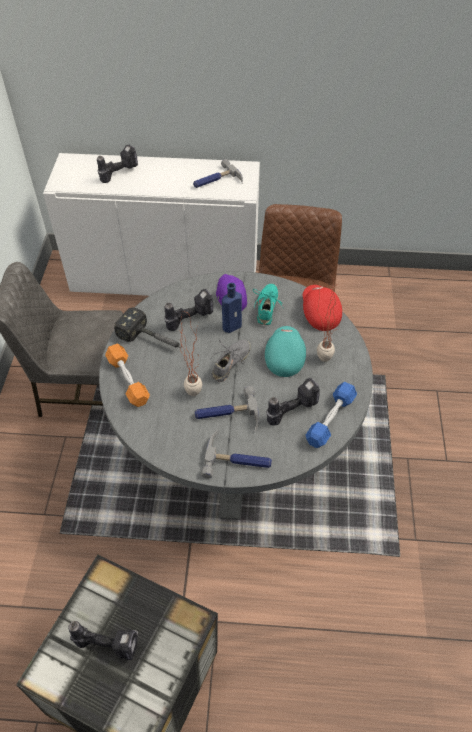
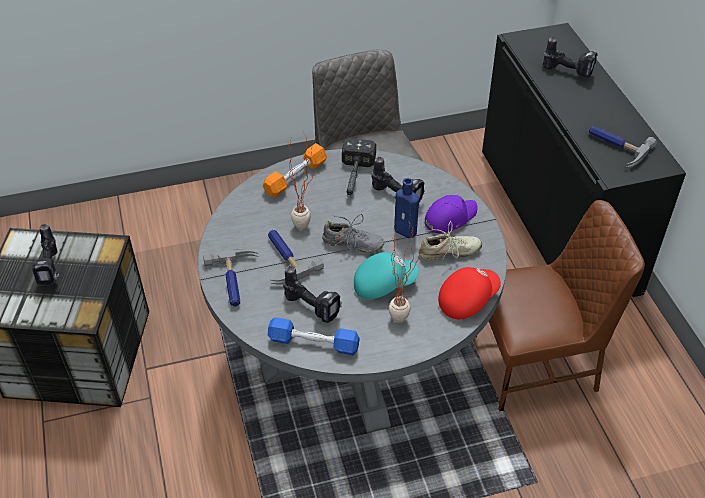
camera: 70 degrees right, 5 degrees down
white cabinet [43,153,260,296] -> black cabinet [482,23,686,297]
turquoise shoe [253,284,284,325] -> beige shoe [418,221,482,261]

